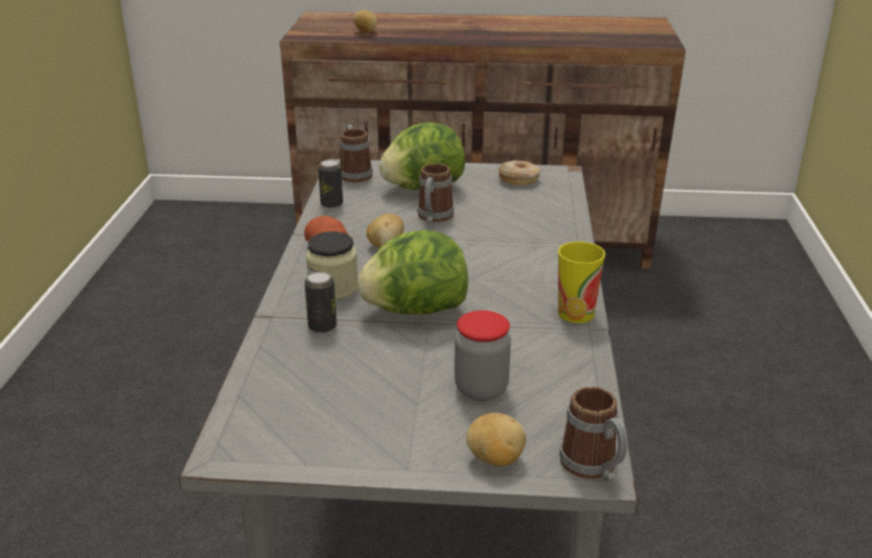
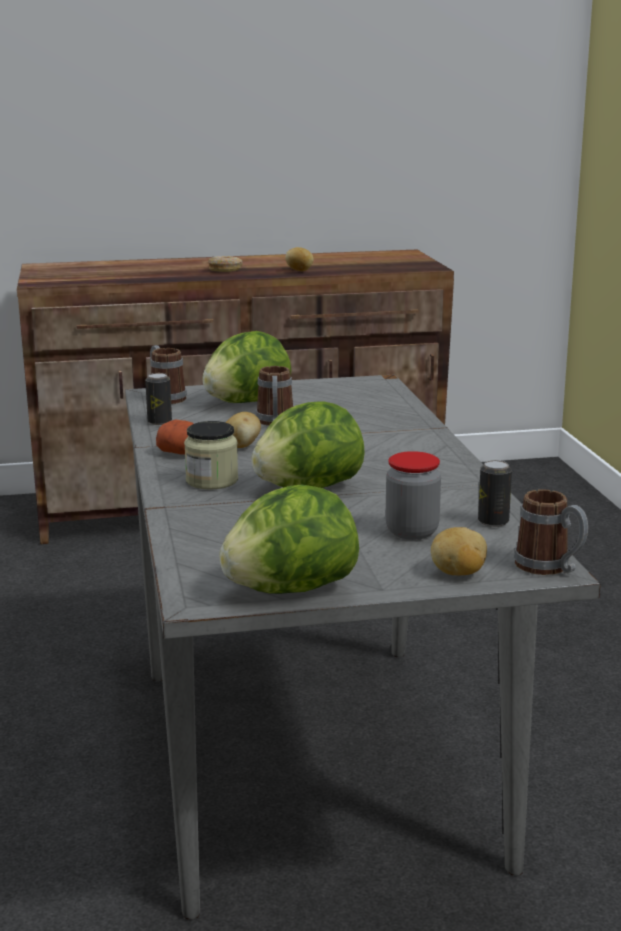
camera: 15 degrees left, 10 degrees down
can [305,272,337,333] -> can moved to [478,460,512,527]
potato [353,10,377,33] -> potato moved to [285,247,314,271]
donut [498,161,541,185] -> donut moved to [208,256,242,272]
cup [558,242,605,323] -> none
none -> lettuce [219,484,359,594]

